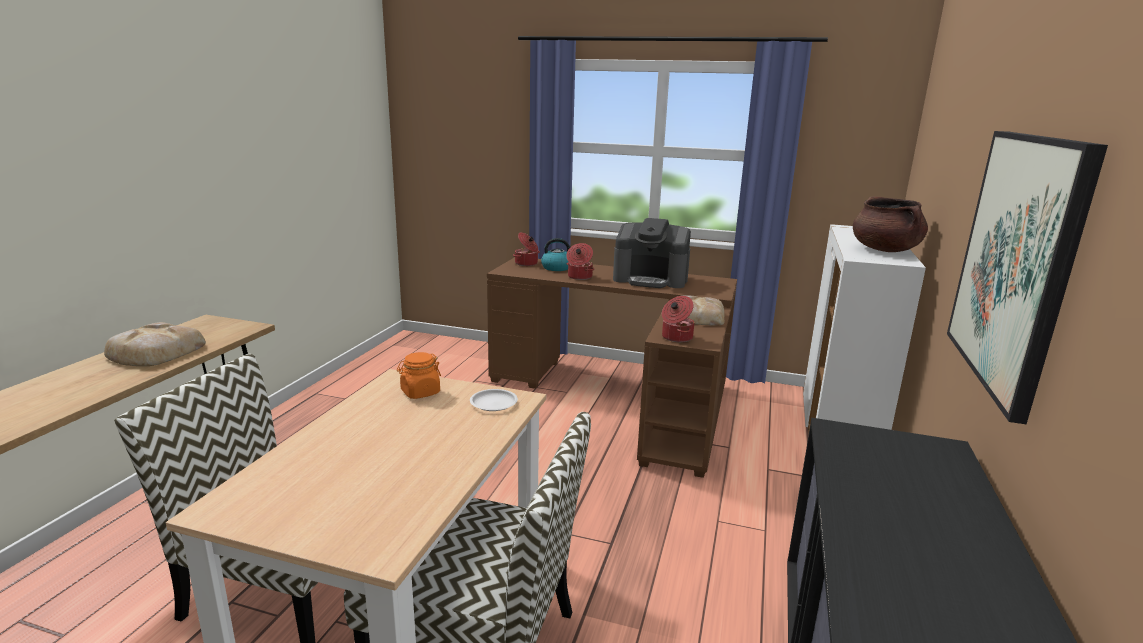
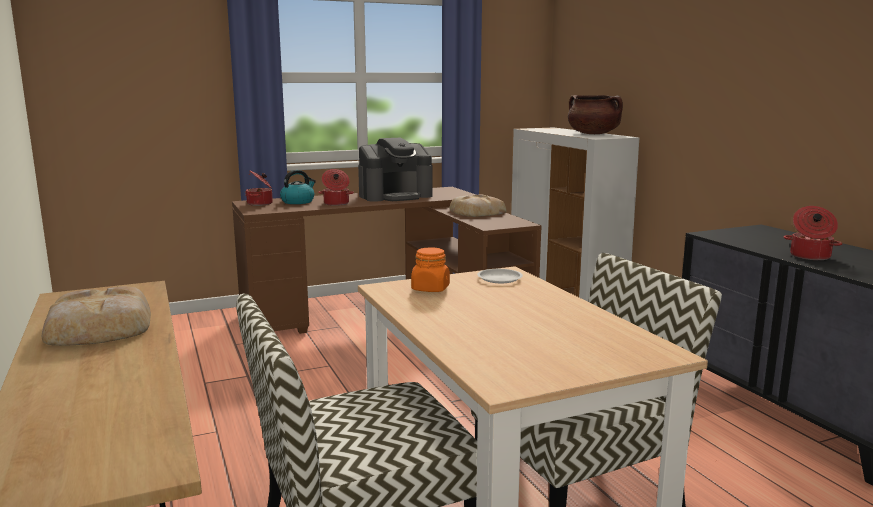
camera: 40 degrees left, 5 degrees down
cooking pot [662,296,694,342] -> cooking pot moved to [784,206,842,260]
picture [947,131,1108,424] -> none

